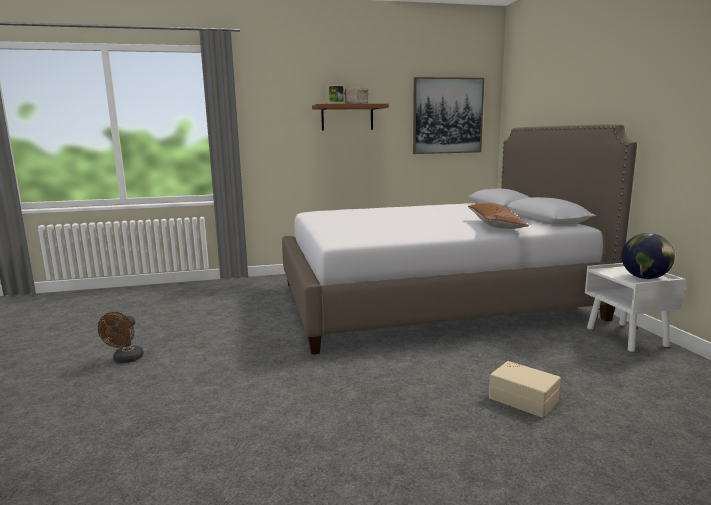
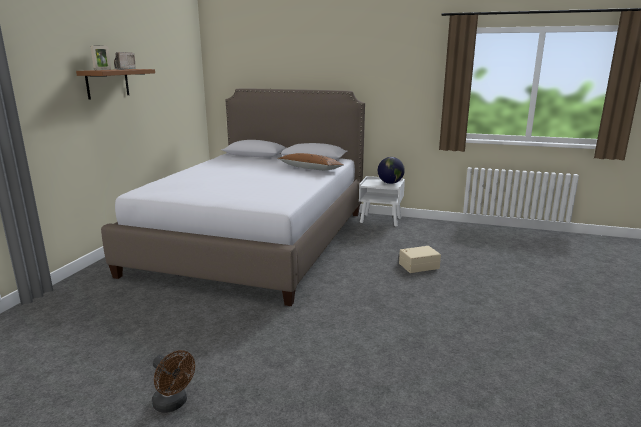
camera: 60 degrees left, 5 degrees up
picture [413,77,484,154] -> none

